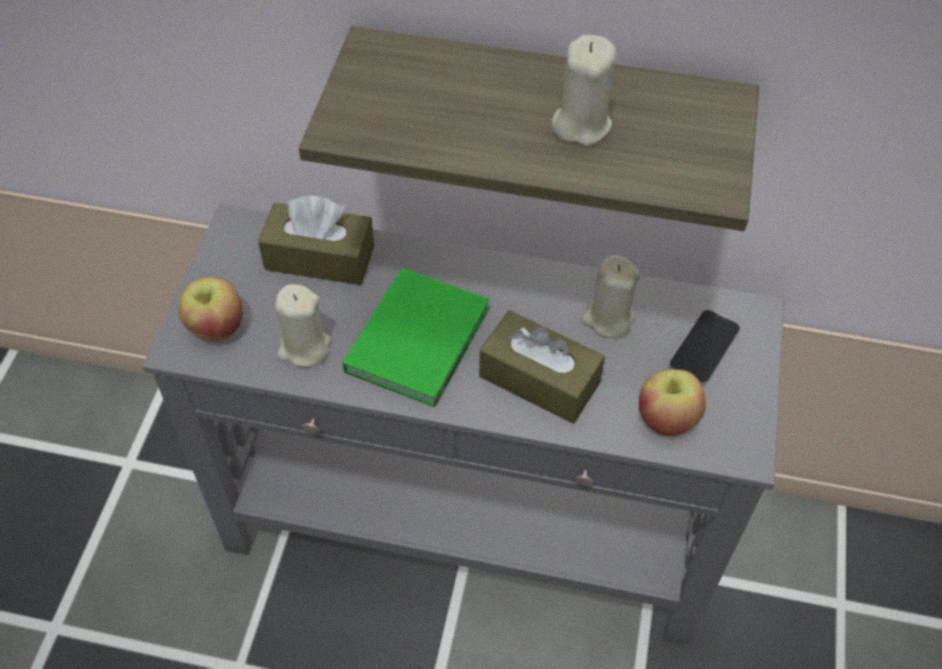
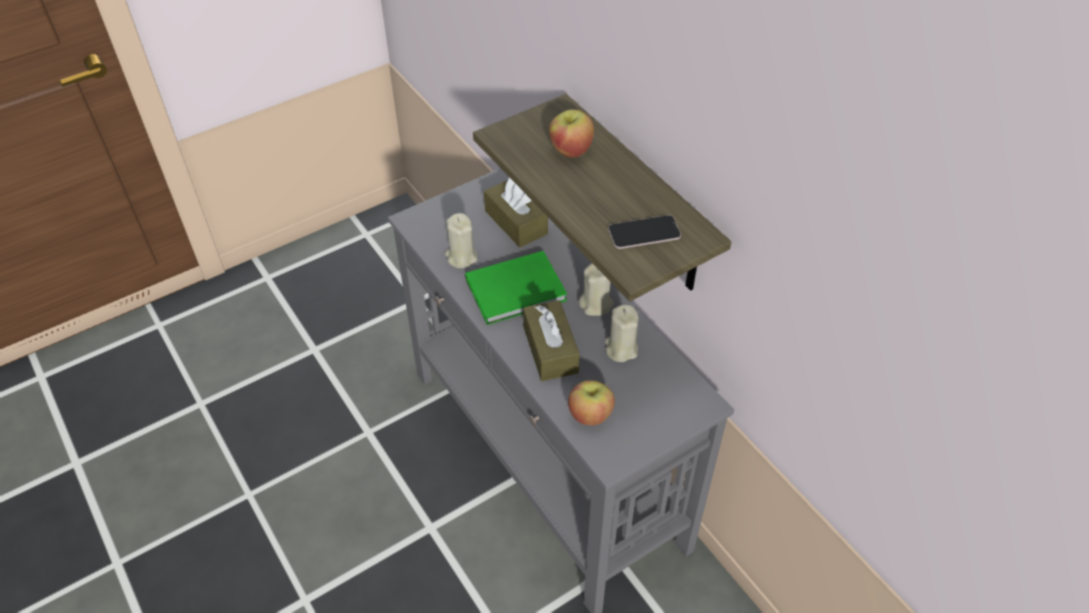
camera: 45 degrees right, 5 degrees down
apple [178,277,243,341] -> apple moved to [549,109,594,158]
beige candle [551,35,616,146] -> beige candle moved to [579,263,614,316]
phone [668,309,741,385] -> phone moved to [608,215,681,249]

